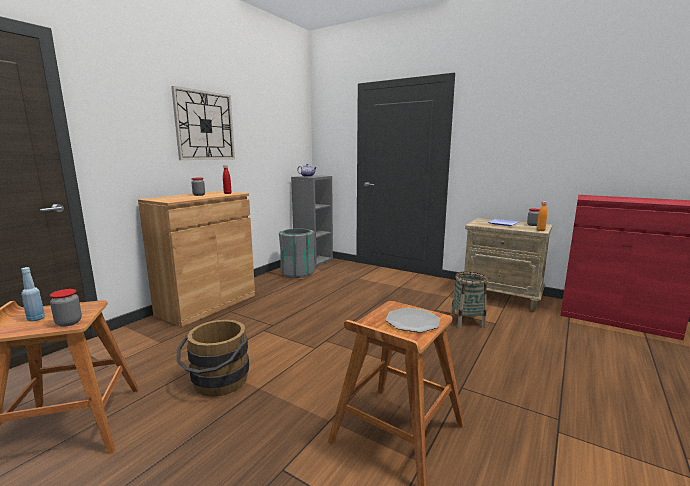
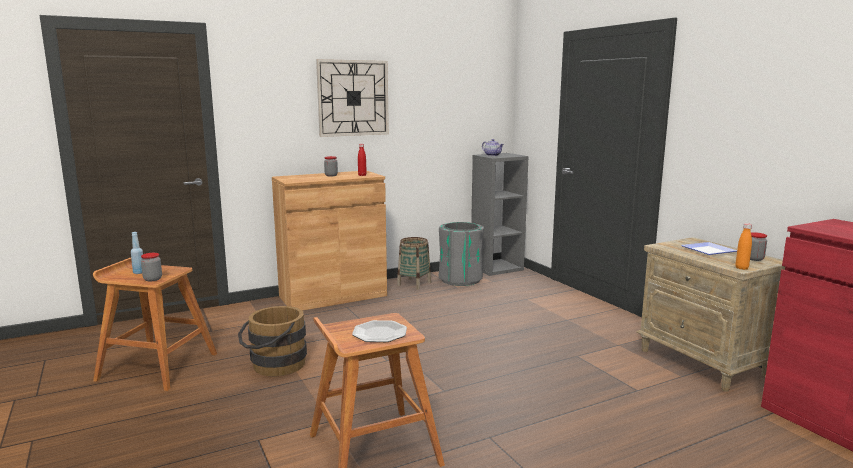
camera: 30 degrees right, 0 degrees up
basket [451,271,487,328] -> basket moved to [397,237,431,289]

